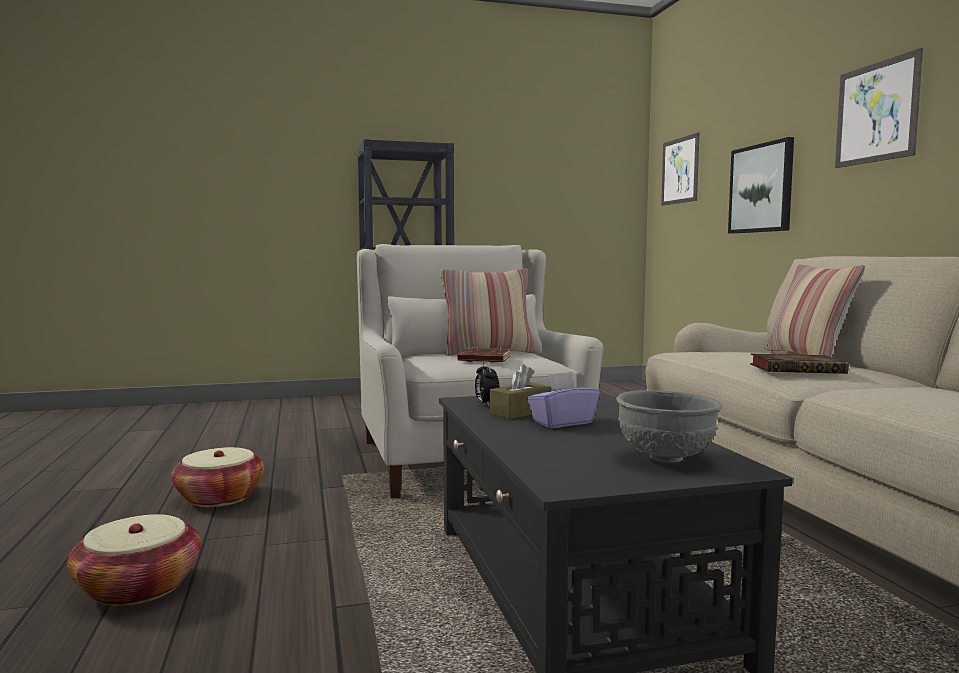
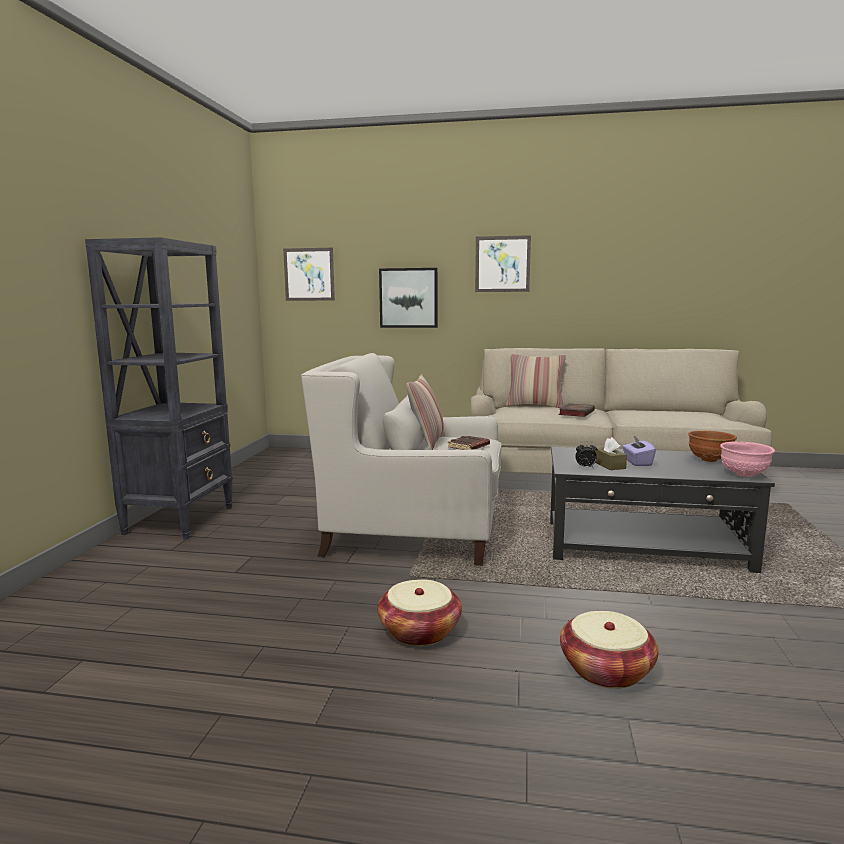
camera: 65 degrees left, 5 degrees up
grey bowl [616,390,723,462] -> brown bowl [688,431,737,462]
none -> pink bowl [720,442,775,477]

